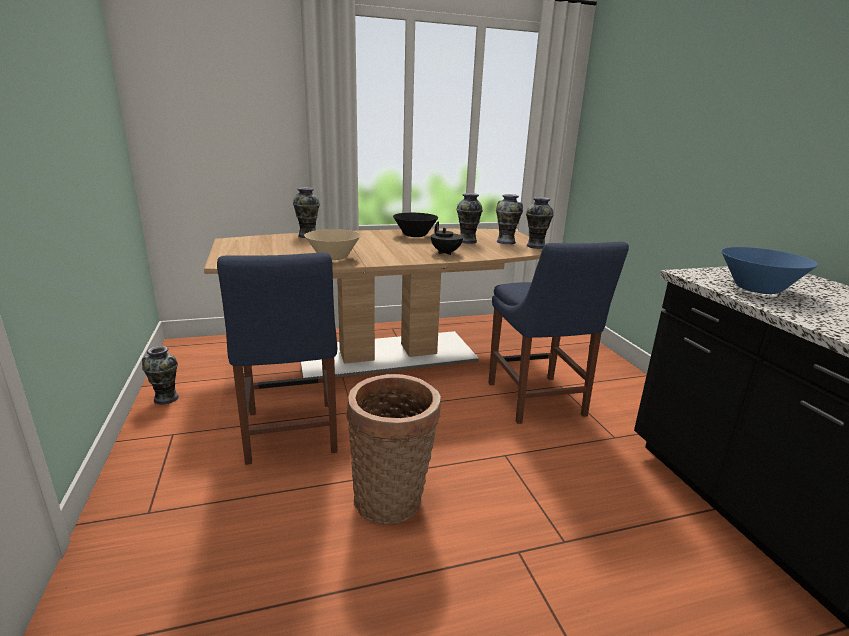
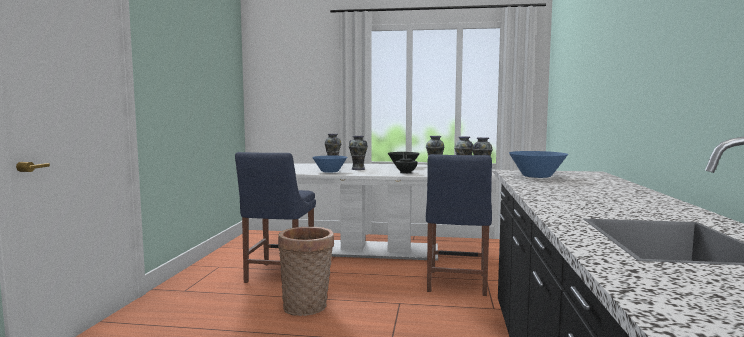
camera: 25 degrees right, 15 degrees down
vase [142,346,179,405] -> vase moved to [349,136,368,170]
brown dining table [204,229,542,378] -> white dining table [294,163,497,261]
beige bowl [304,229,361,260] -> blue bowl [312,156,347,173]

